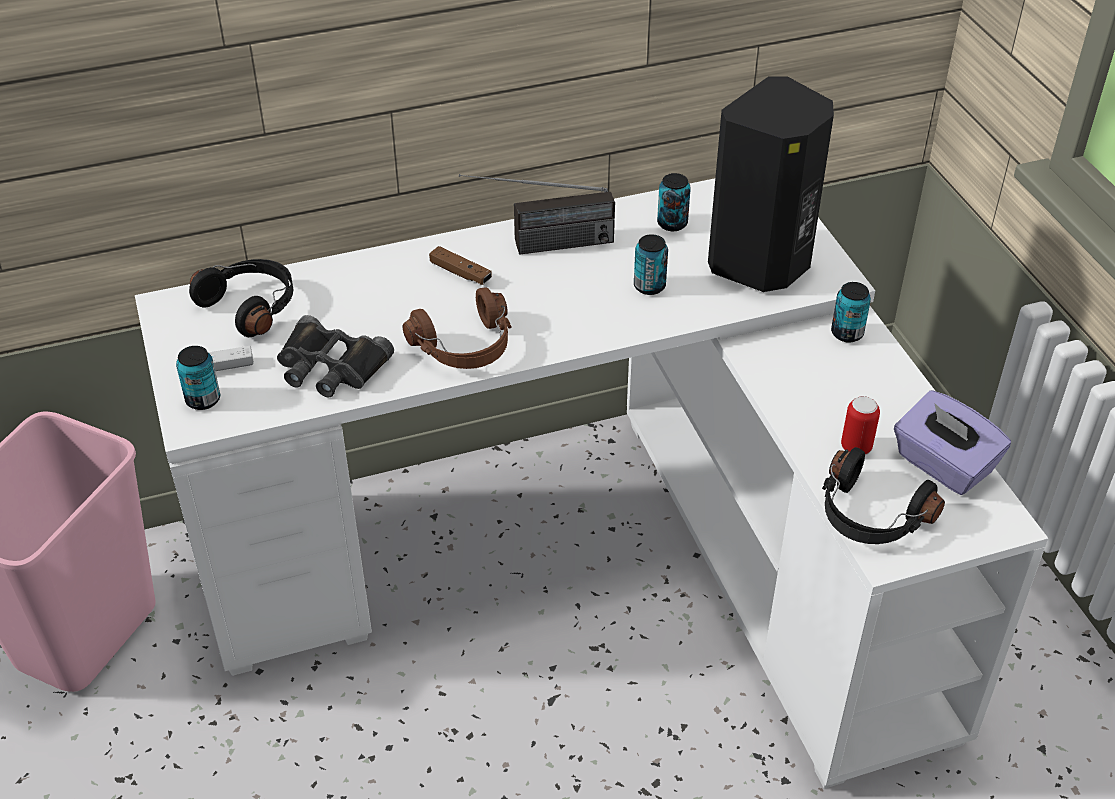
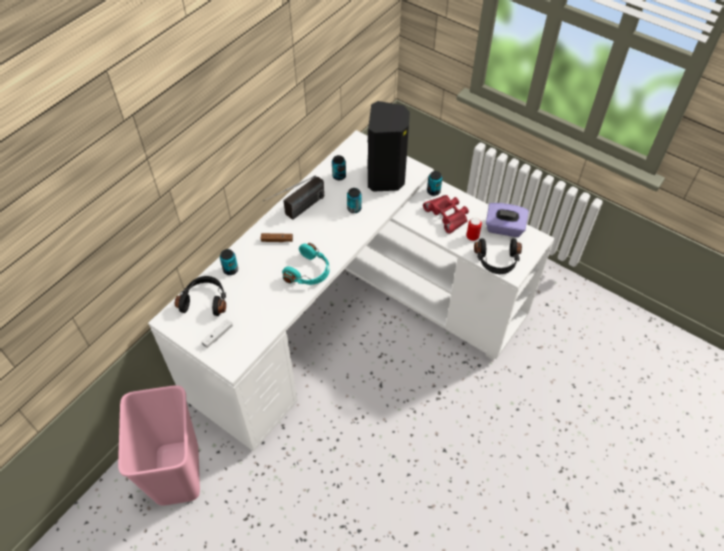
camera: 35 degrees left, 10 degrees up
can [176,346,220,410] -> can moved to [220,249,238,275]
black binoculars [277,315,394,398] -> none
brown headphones [403,287,512,369] -> turquoise headphones [282,243,330,285]
none -> red binoculars [423,195,469,234]

